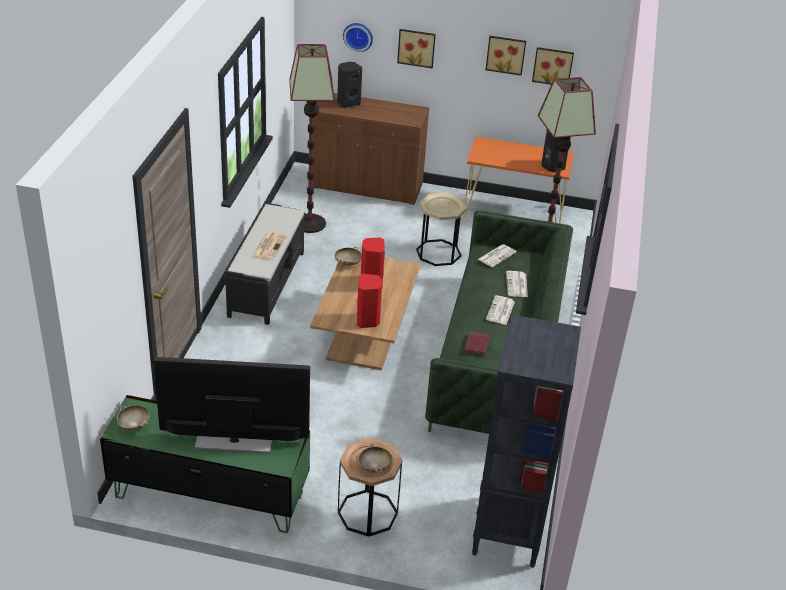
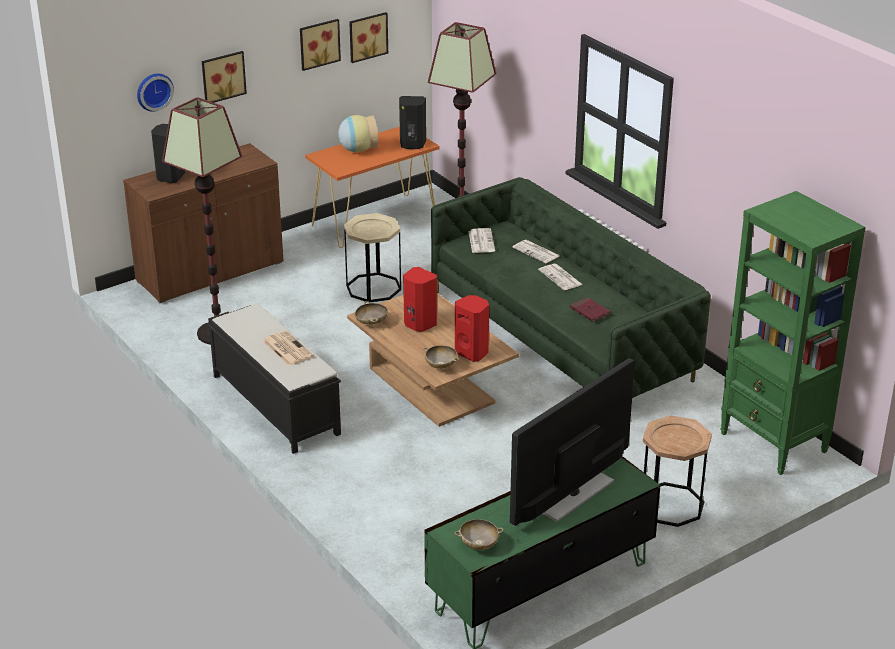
camera: 45 degrees left, 5 degrees down
beige bowl [358,444,392,473] -> beige bowl moved to [423,345,460,369]
black bookcase [472,314,581,568] -> green bookcase [720,191,866,475]
none -> vase [338,115,378,152]

